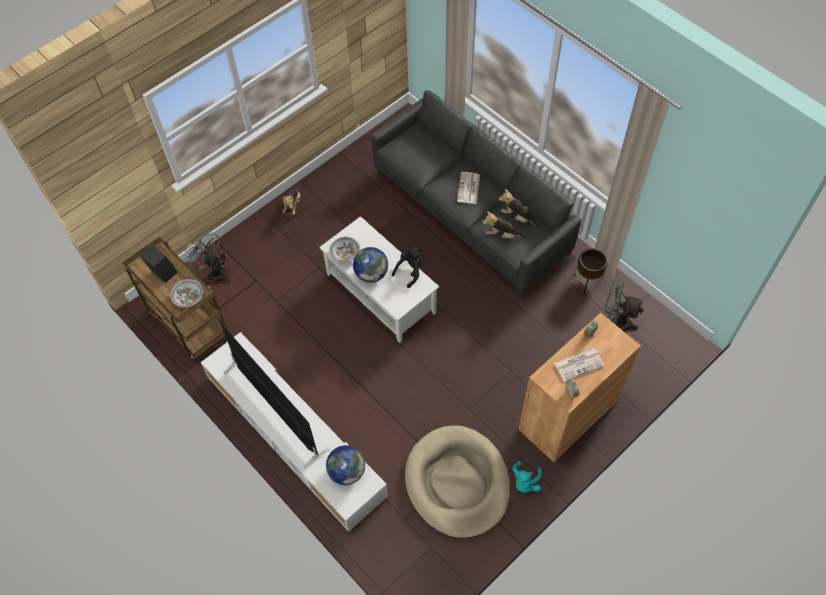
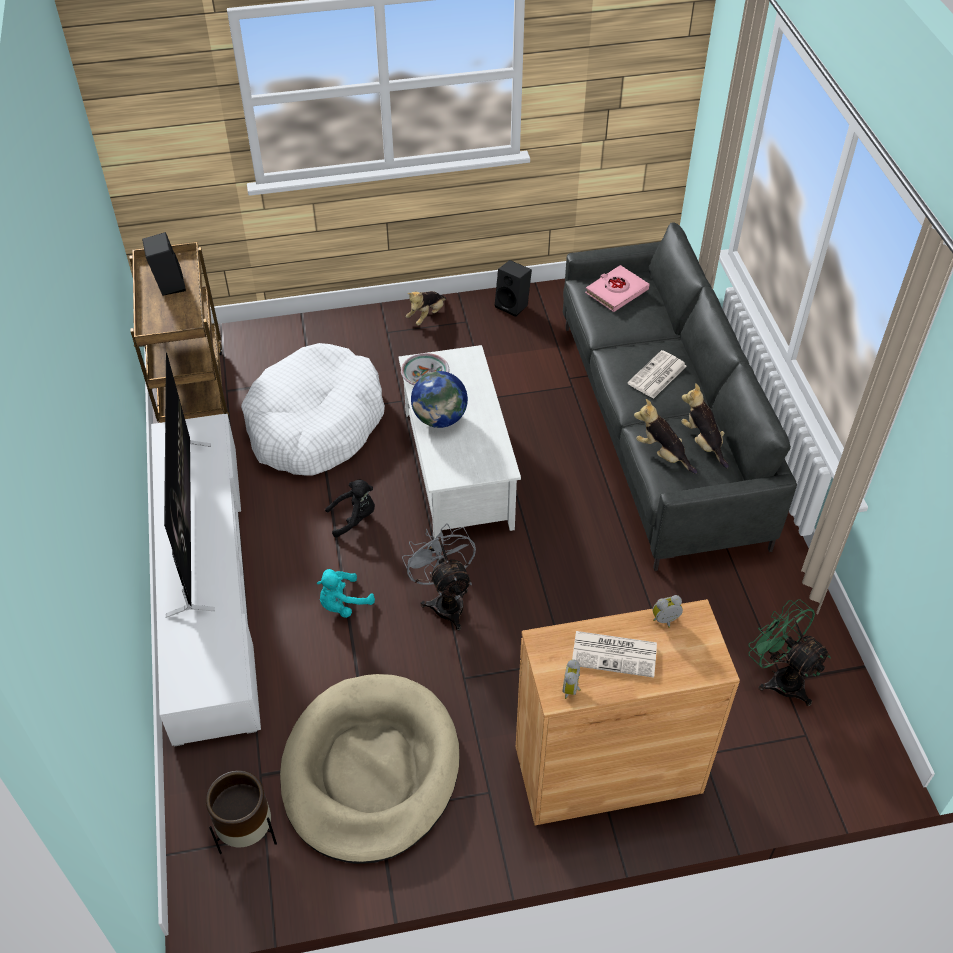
camera: 30 degrees right, 10 degrees down
bowl [170,279,203,307] -> none
grey fan [184,230,231,283] -> grey fan moved to [402,523,476,631]
globe [326,445,365,485] -> none
black plush toy [392,247,422,288] -> black plush toy moved to [325,480,375,537]
turquoise plush toy [512,461,542,493] -> turquoise plush toy moved to [317,569,375,618]
brown planter [576,248,608,295] -> brown planter moved to [206,771,277,854]
none -> white dog bed [241,343,385,476]
none -> black speaker [495,260,532,317]
none -> pink book [585,265,649,312]

